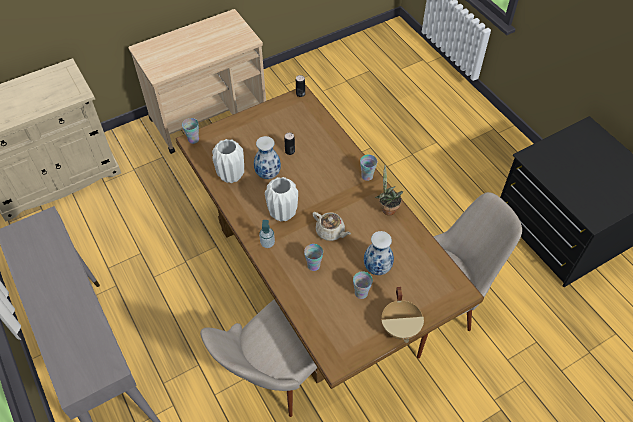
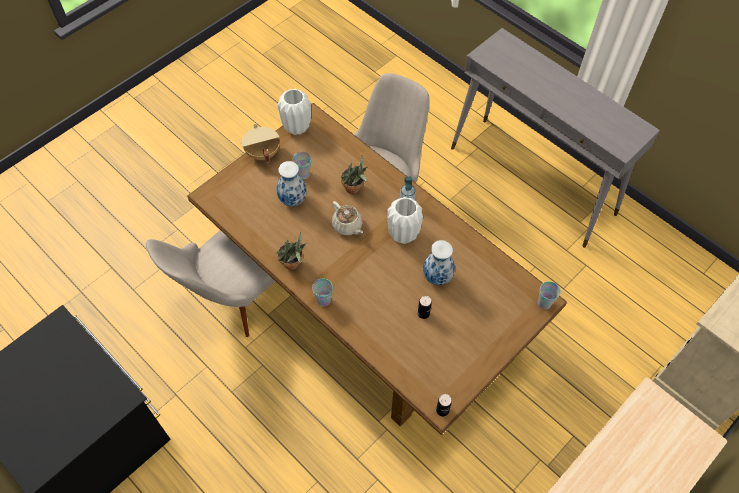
camera: 165 degrees right, 5 degrees up
white vase [212,139,244,183] -> white vase moved to [278,89,311,135]
cup [304,244,323,271] -> potted plant [341,155,368,194]
beige teapot [313,212,351,241] -> beige teapot turned 150 degrees counterclockwise [332,201,363,235]

